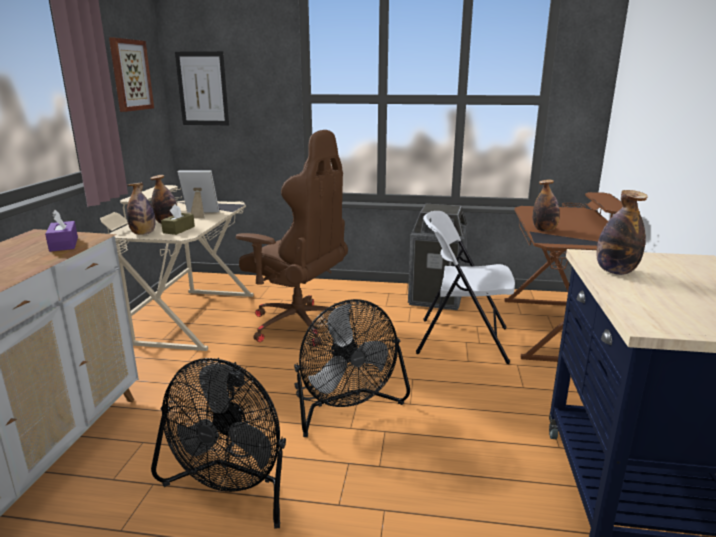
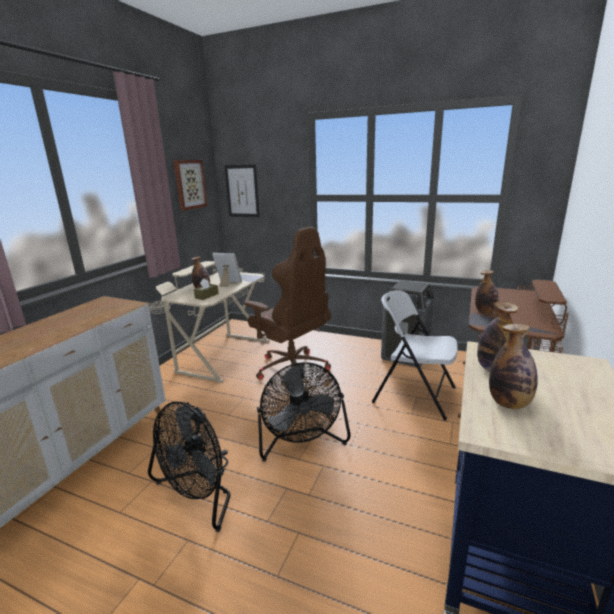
camera: 15 degrees right, 0 degrees up
purple tissue box [45,210,78,252] -> none
bottle [127,182,156,235] -> bottle moved to [489,324,538,409]

